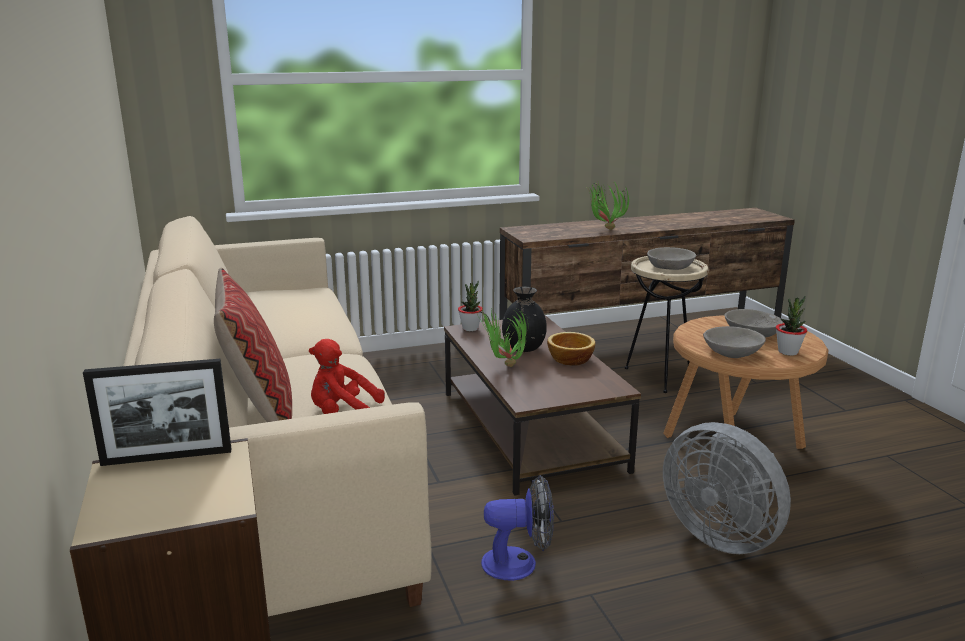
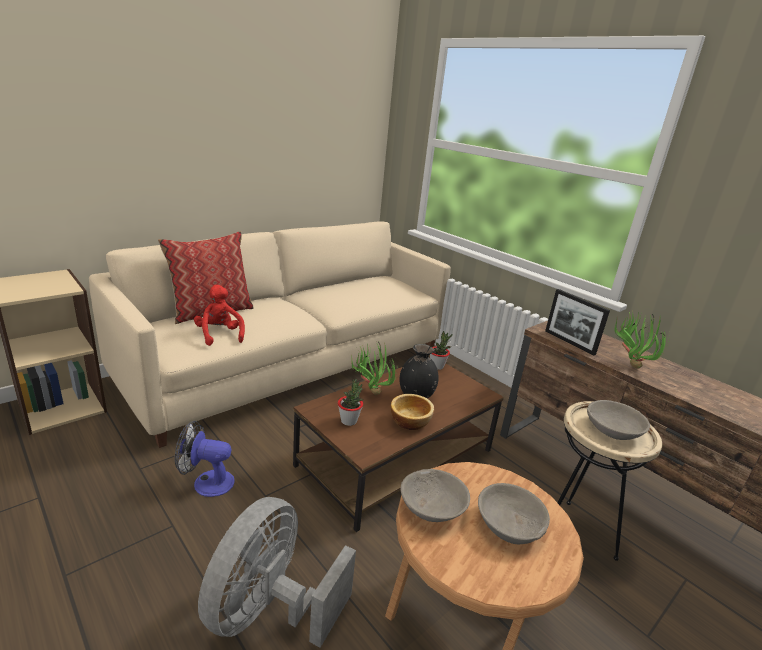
camera: 65 degrees right, 5 degrees up
picture frame [83,359,231,466] -> picture frame moved to [545,289,610,355]
fan [481,475,554,581] -> fan turned 120 degrees clockwise [175,421,235,497]
potted plant [776,296,807,356] -> potted plant moved to [338,379,363,426]

